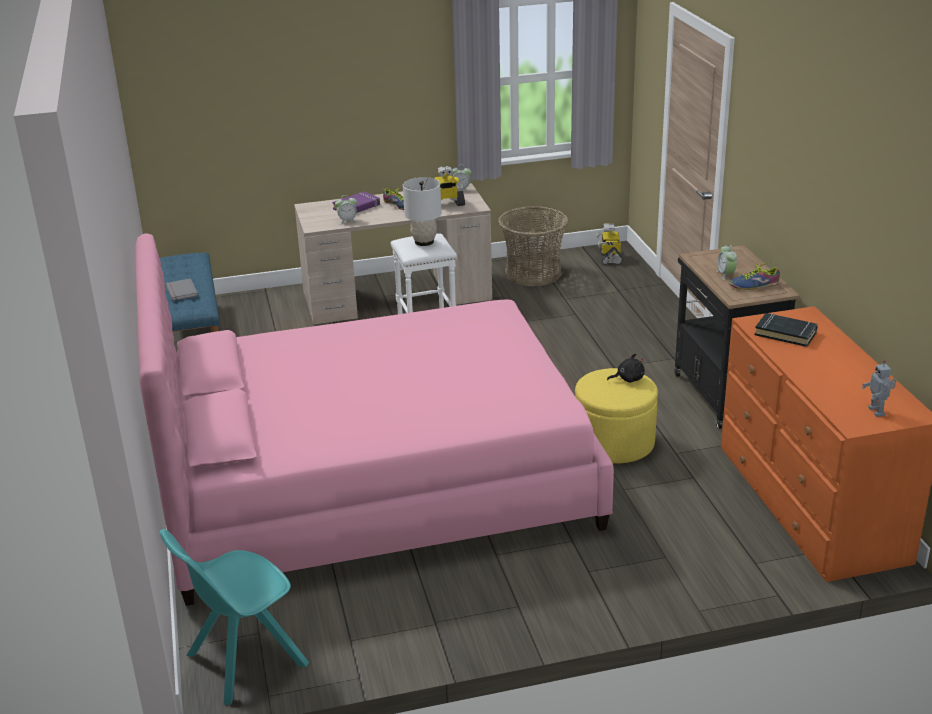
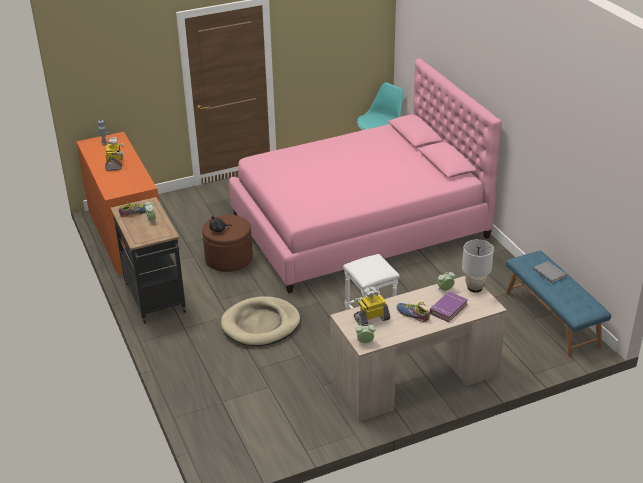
camera: 170 degrees right, 5 degrees up
white table lamp [403,177,441,246] -> white table lamp moved to [462,239,494,293]
basket [498,206,569,286] -> none
yellow ottoman [575,368,658,463] -> brown ottoman [202,215,253,272]
toy robot [596,223,623,265] -> toy robot moved to [105,137,124,171]
black book [755,313,818,347] -> none
none -> beige dog bed [221,296,300,346]

